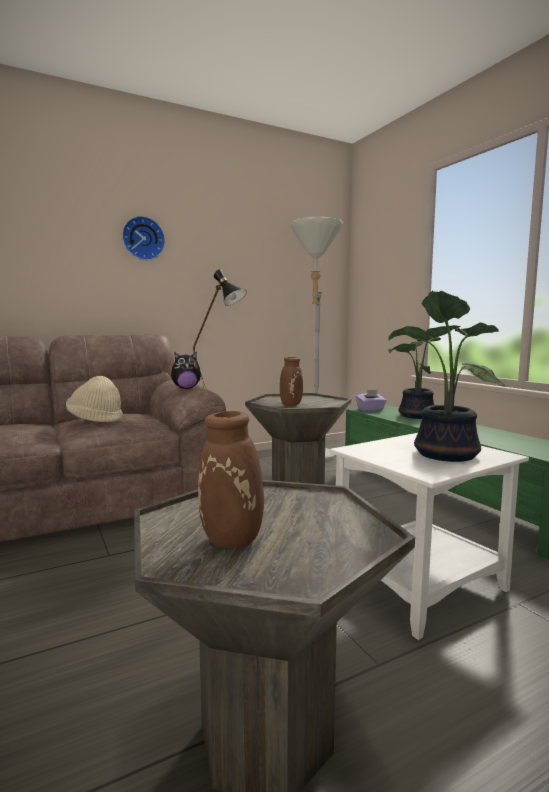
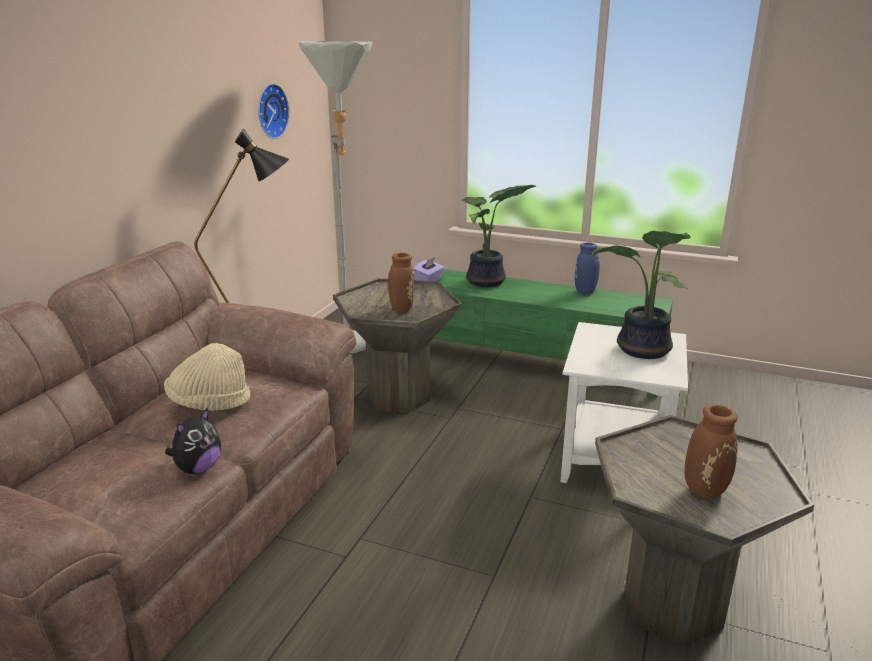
camera: 40 degrees left, 15 degrees up
wall clock [122,216,165,261] -> wall clock moved to [258,83,289,139]
plush toy [171,352,202,389] -> plush toy moved to [165,407,221,474]
none -> blue vase [575,243,609,294]

